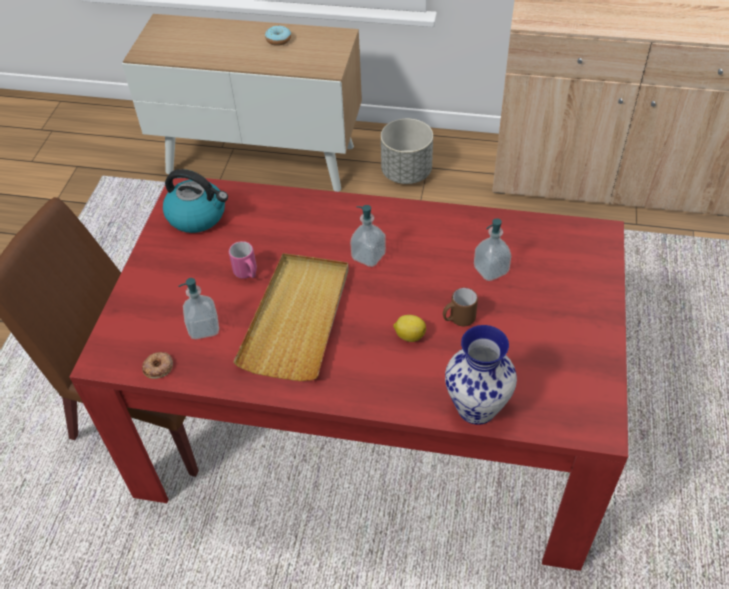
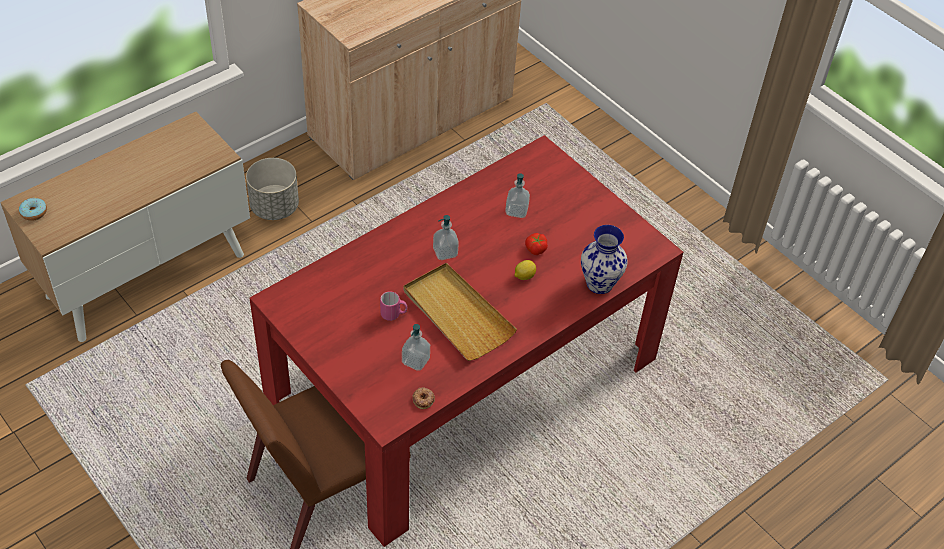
camera: 55 degrees left, 0 degrees up
kettle [163,169,228,233] -> none
donut [265,25,291,46] -> donut moved to [19,198,47,221]
brown mug [443,287,478,326] -> tomato [525,233,548,255]

